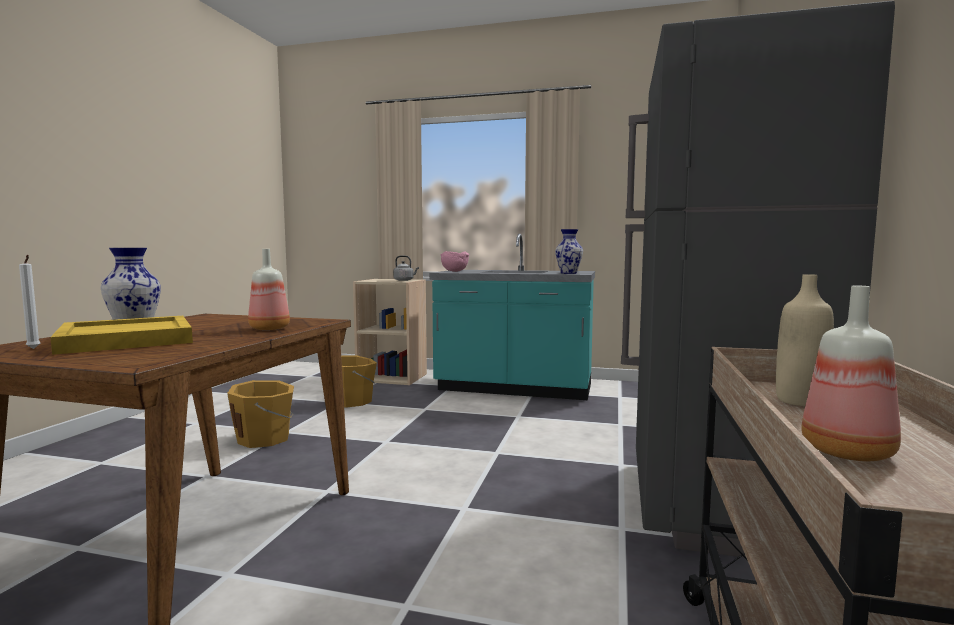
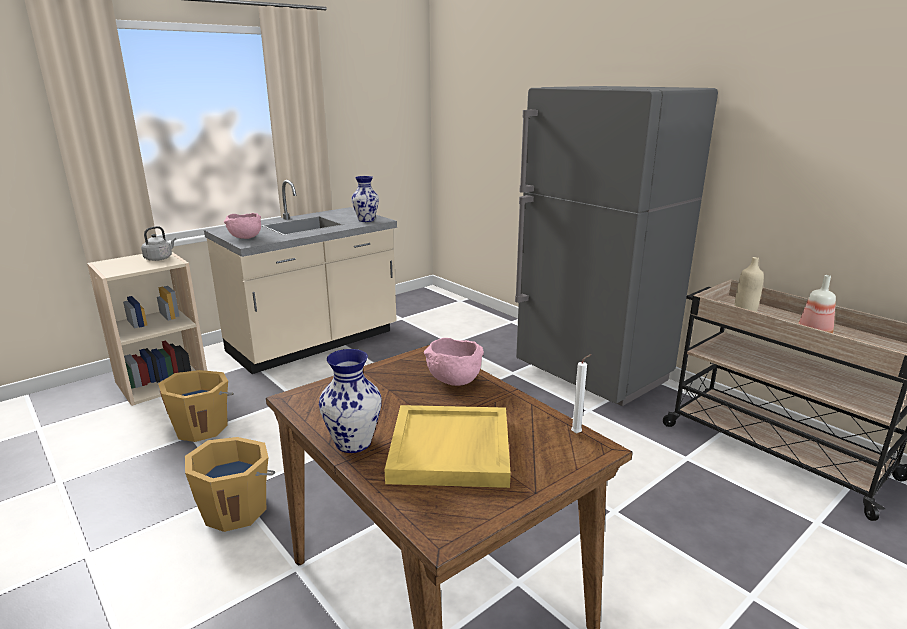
camera: 55 degrees left, 15 degrees up
white candle [19,255,40,349] -> white candle moved to [571,354,592,434]
bottle [248,249,290,330] -> pink bowl [424,338,484,386]
turquoise counter [429,234,595,400] -> beige counter [204,180,397,374]

